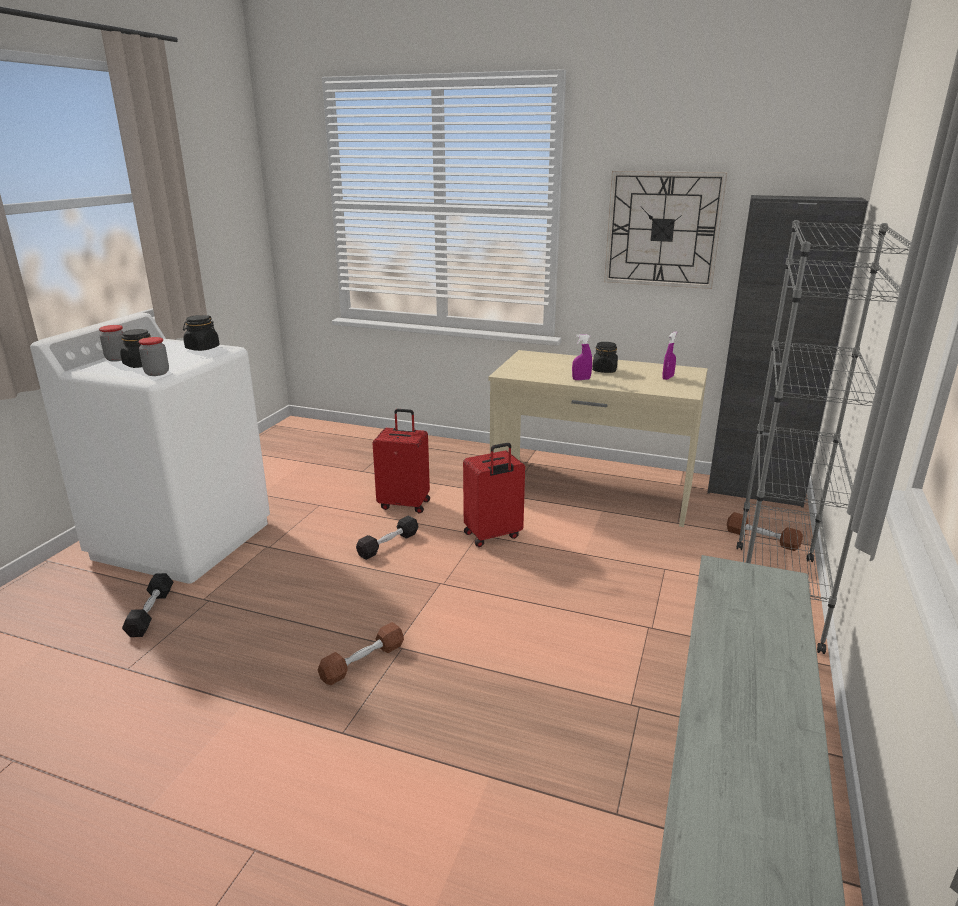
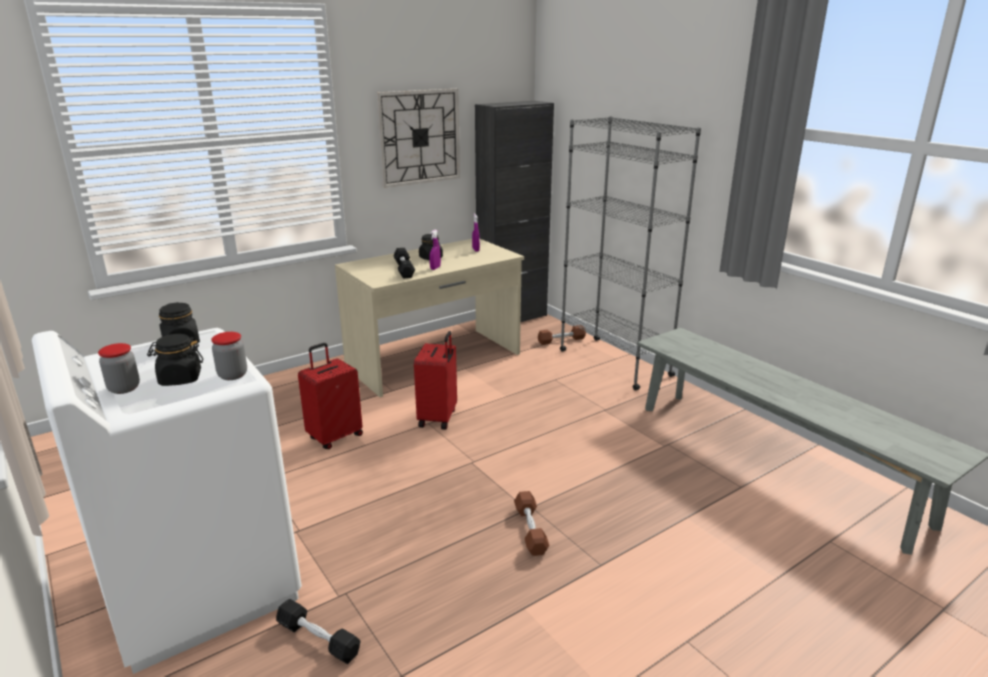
camera: 55 degrees left, 0 degrees up
black dumbbell [356,516,418,560] -> black dumbbell moved to [393,248,415,278]

